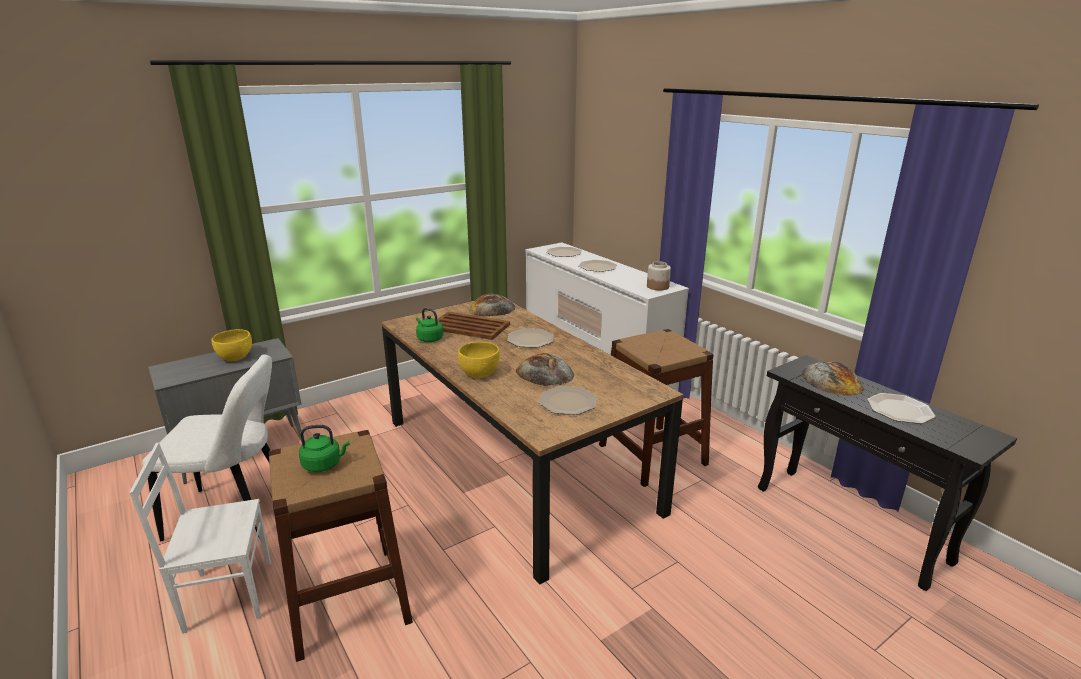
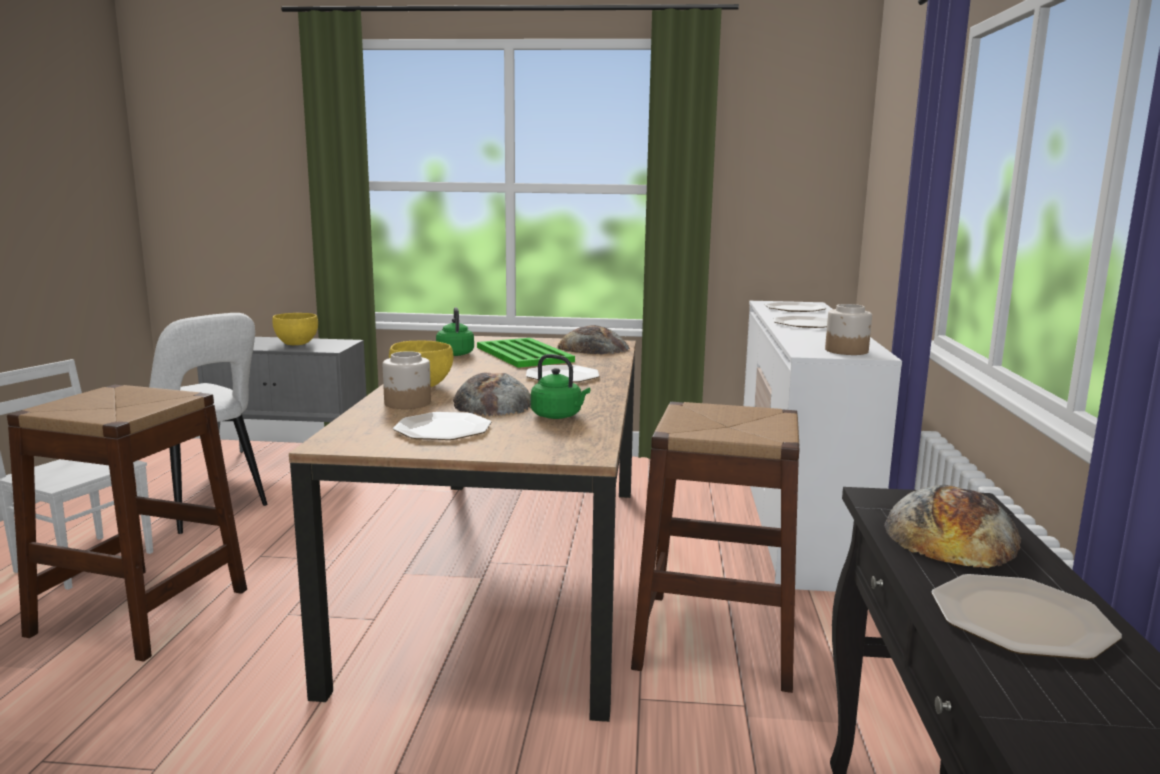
camera: 40 degrees right, 10 degrees down
green kettle [299,425,350,472] -> green kettle moved to [531,354,590,419]
brown tray [437,312,510,340] -> green tray [477,338,575,368]
none -> jar [383,351,431,409]

